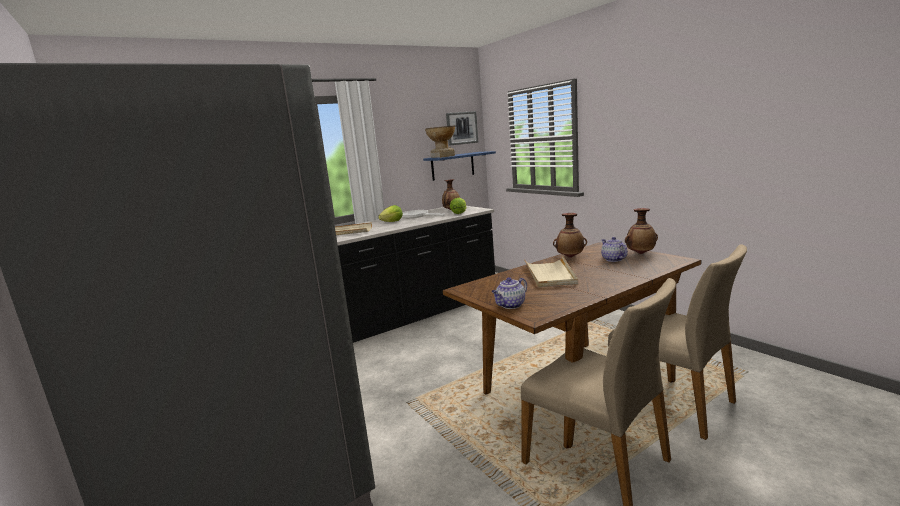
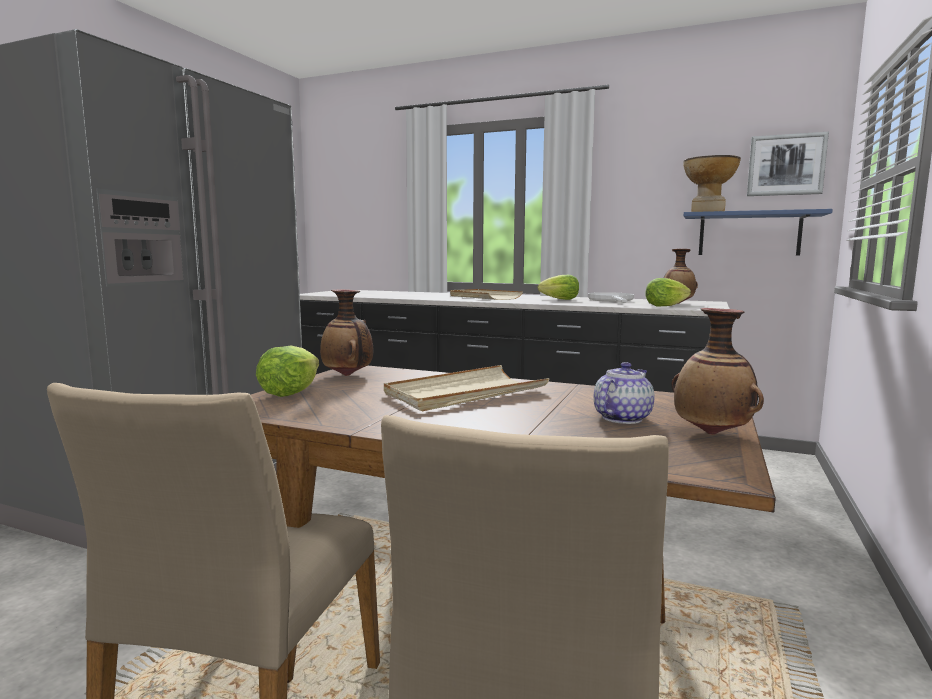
camera: 55 degrees right, 5 degrees down
teapot [491,277,527,309] -> lettuce [256,346,319,397]
vase [553,213,587,258] -> vase moved to [320,289,374,376]

